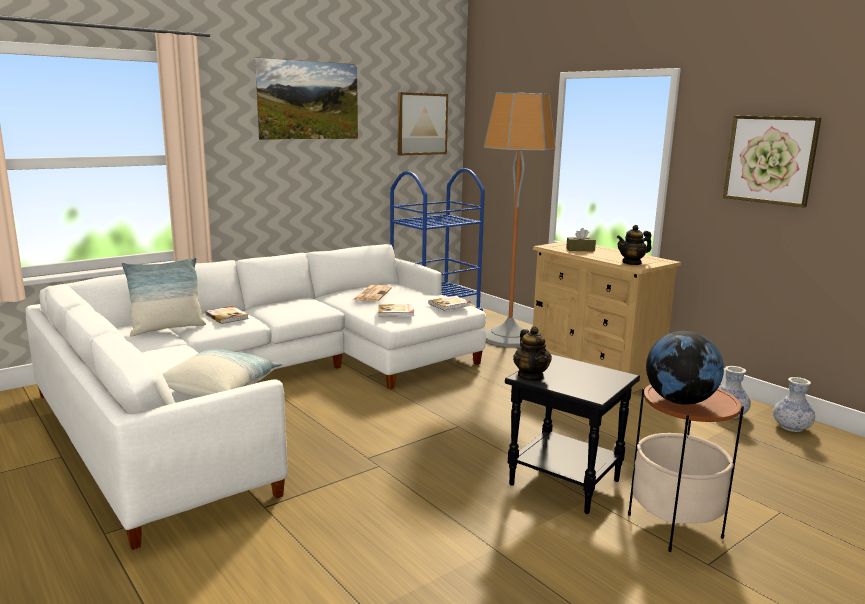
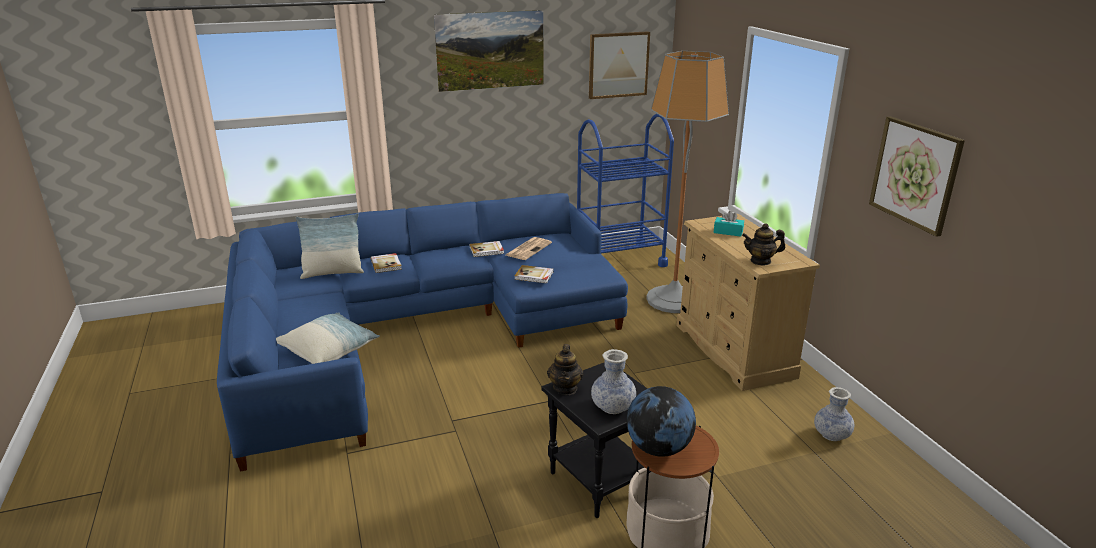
camera: 20 degrees right, 10 degrees up
white sofa [25,244,486,550] -> blue sofa [217,193,628,472]
book [428,296,471,310] -> book moved to [469,241,504,257]
brown tissue box [566,228,596,252] -> turquoise tissue box [714,211,744,237]
vase [773,377,815,432] -> vase moved to [591,349,636,414]

